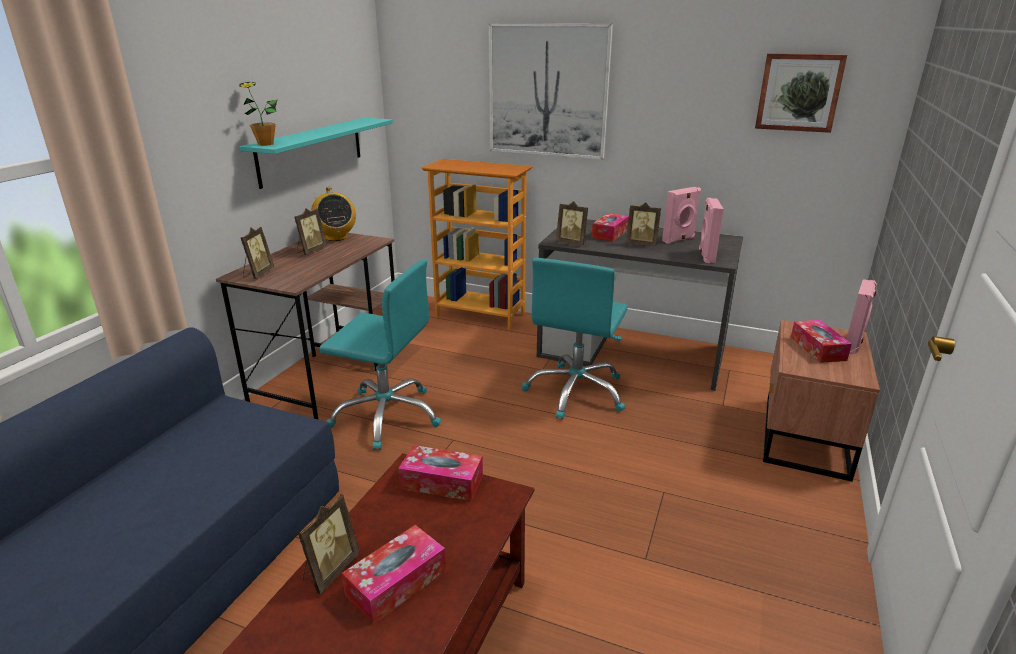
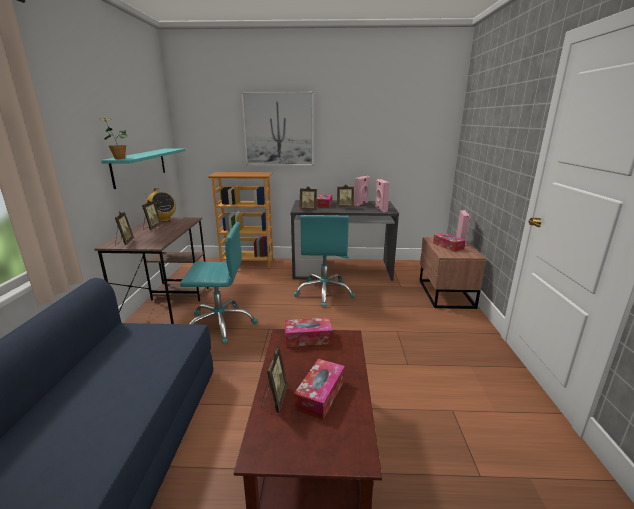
camera: 20 degrees left, 5 degrees down
picture [755,53,847,133] -> none

